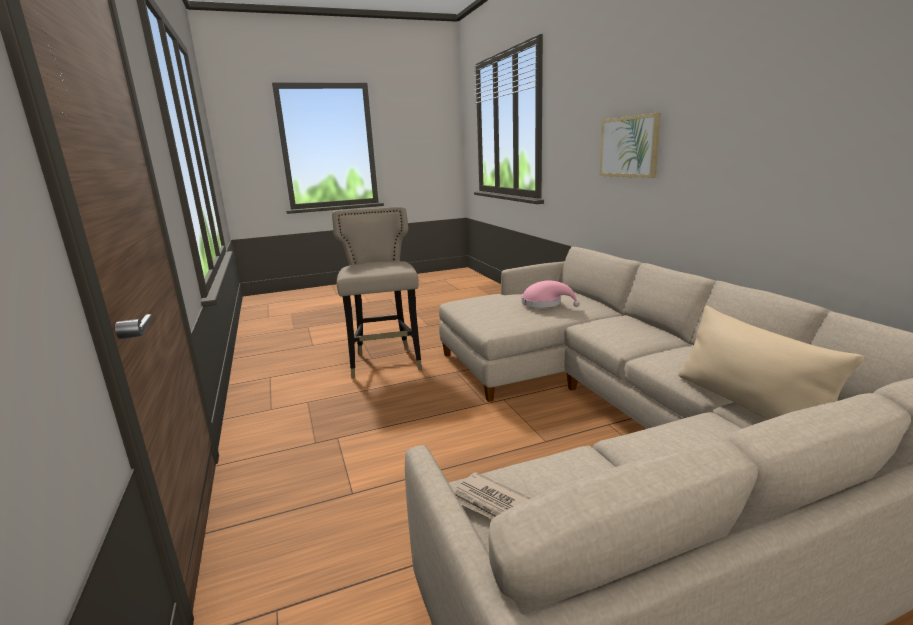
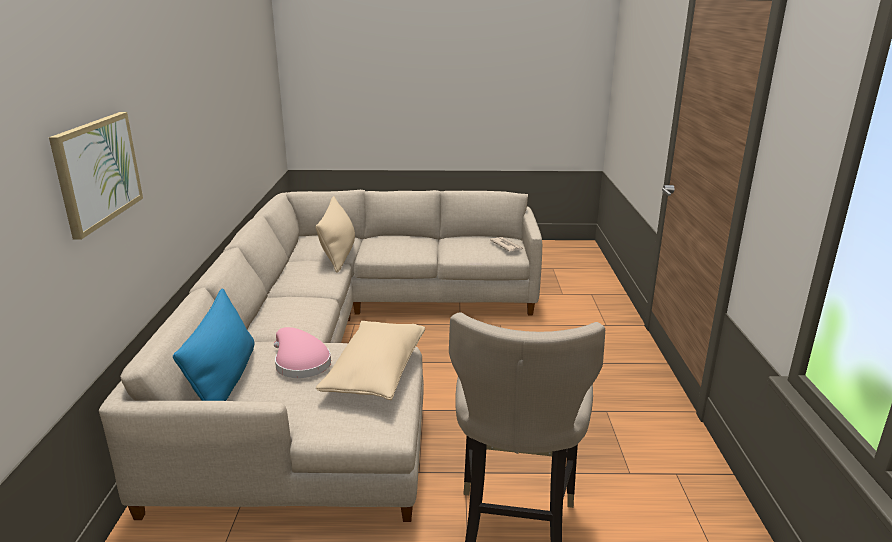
camera: 160 degrees left, 5 degrees up
none -> blue pillow [173,288,255,401]
none -> beige pillow [316,321,425,400]

